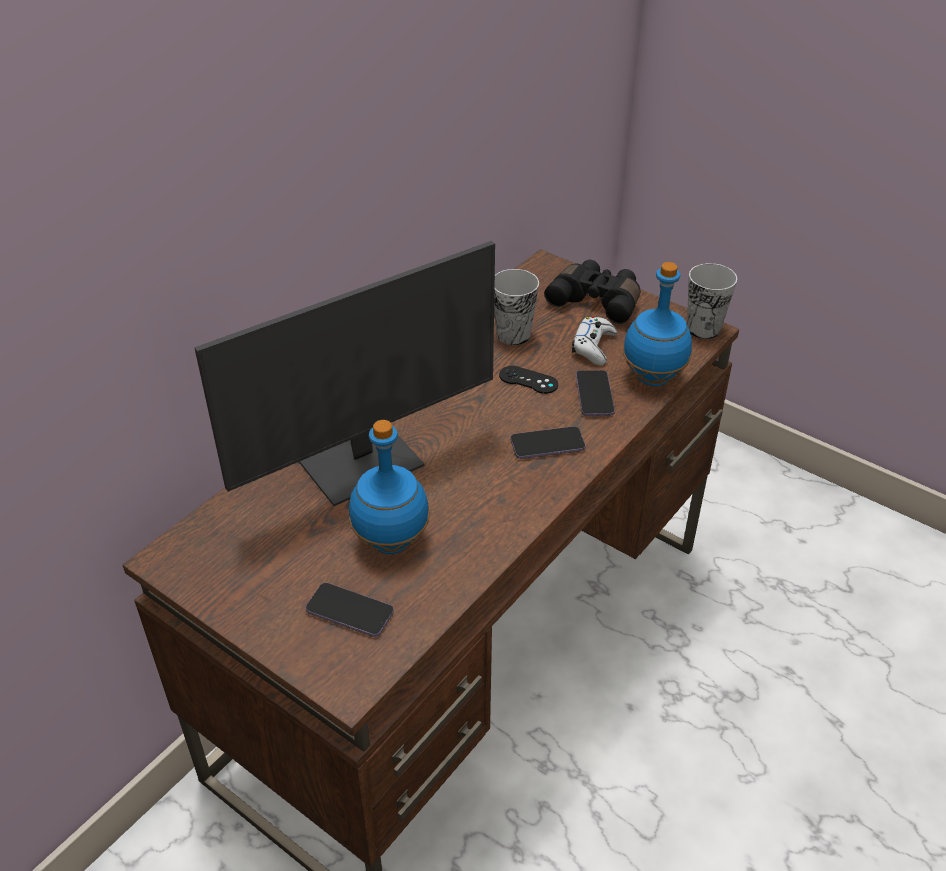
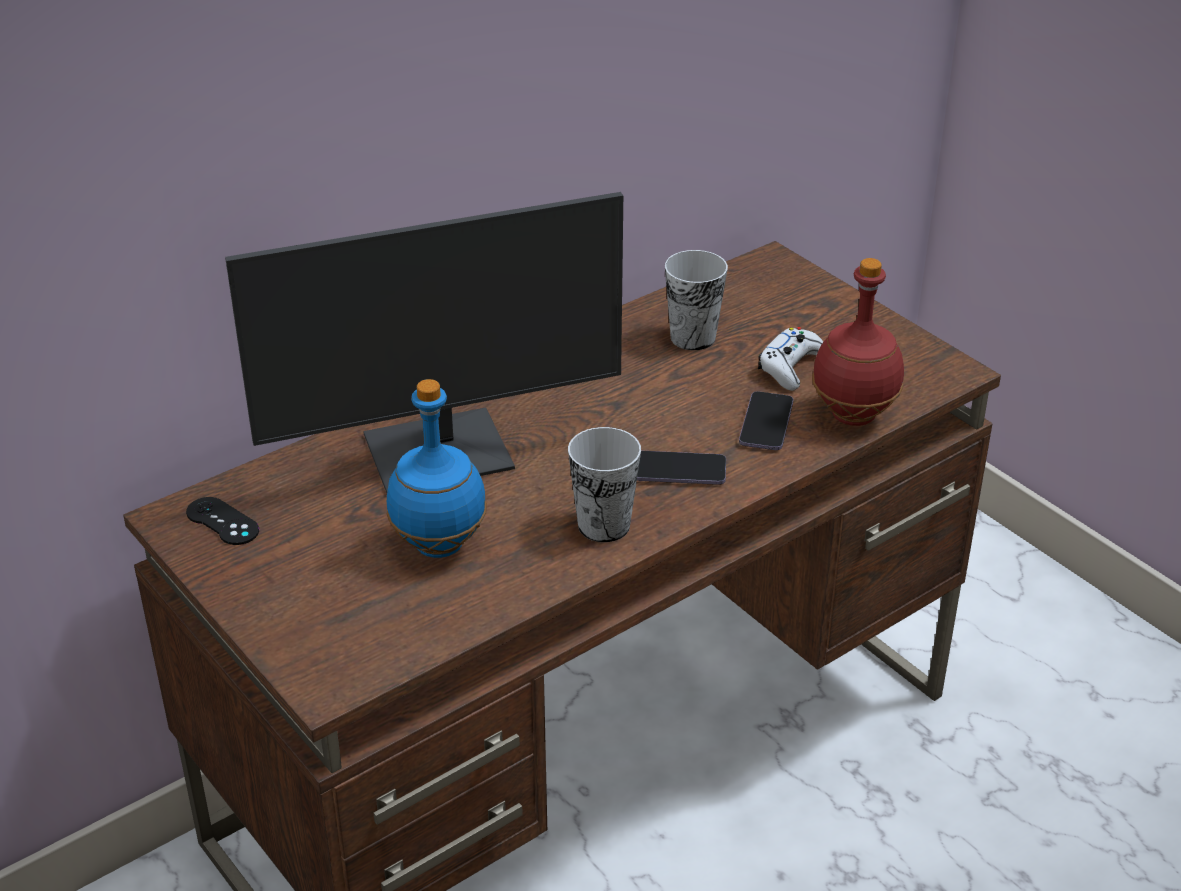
camera: 15 degrees right, 5 degrees down
phone [306,583,394,637] -> none
black game controller [499,366,558,394] -> black game controller moved to [186,497,259,545]
black binoculars [544,260,640,324] -> none
blue bottle [623,262,692,386] -> red bottle [812,258,904,426]
cup [687,263,737,339] -> cup moved to [568,427,641,542]

